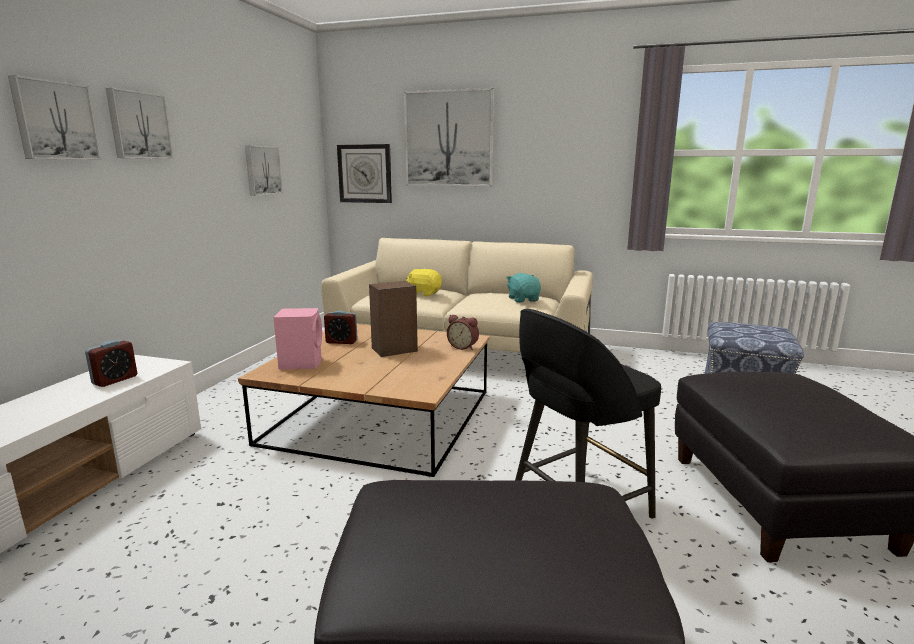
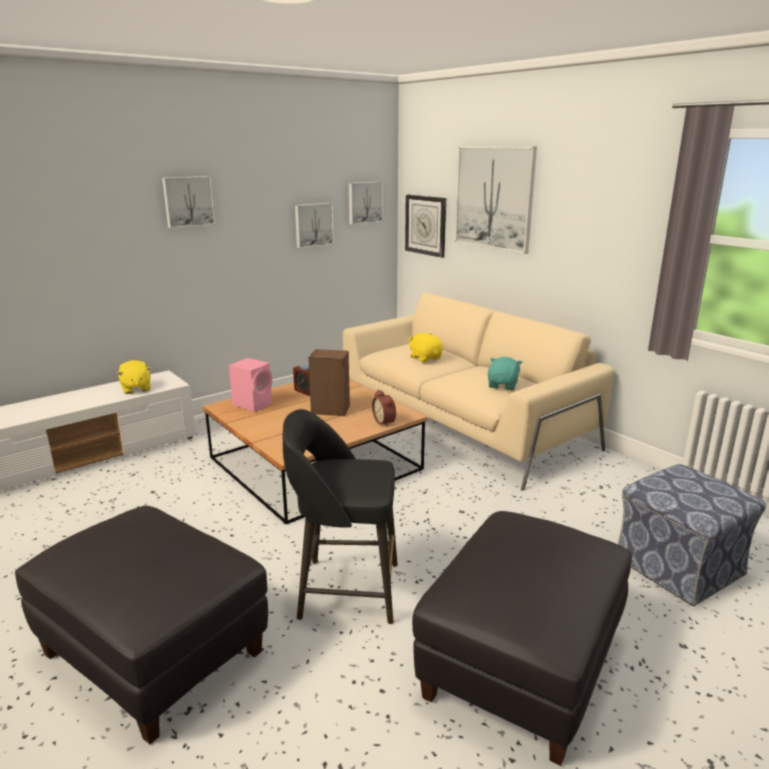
camera: 35 degrees right, 5 degrees up
picture [8,75,101,160] -> picture moved to [349,182,383,225]
alarm clock [85,340,137,387] -> yellow plush toy [117,360,151,394]

